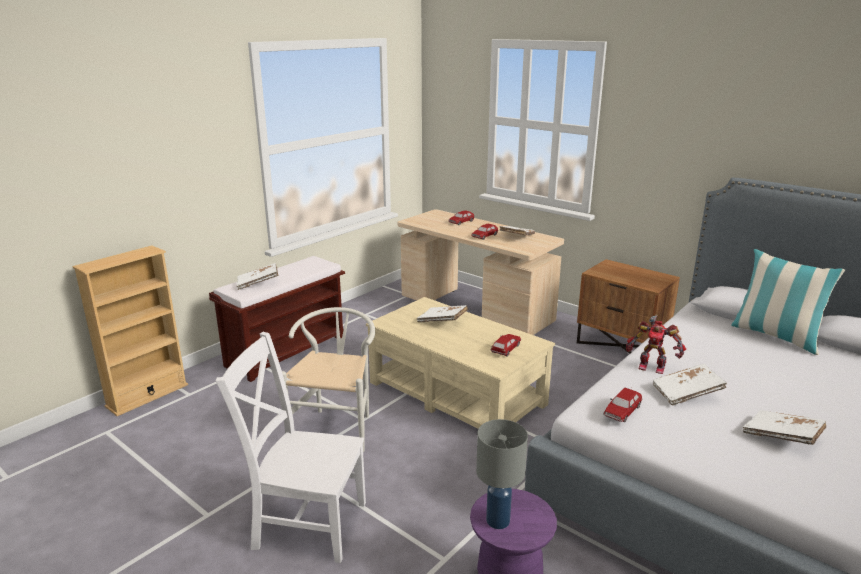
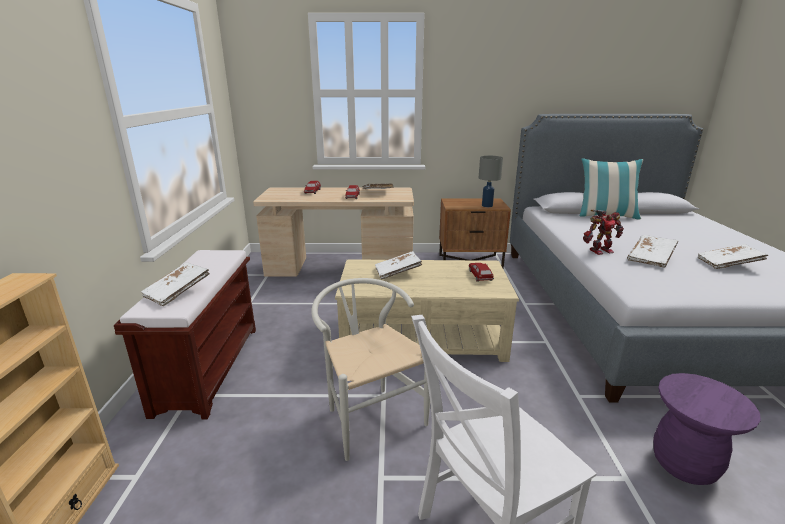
camera: 40 degrees left, 0 degrees up
grey table lamp [476,419,528,529] -> grey table lamp moved to [479,156,503,207]
toy car [603,388,642,422] -> none

